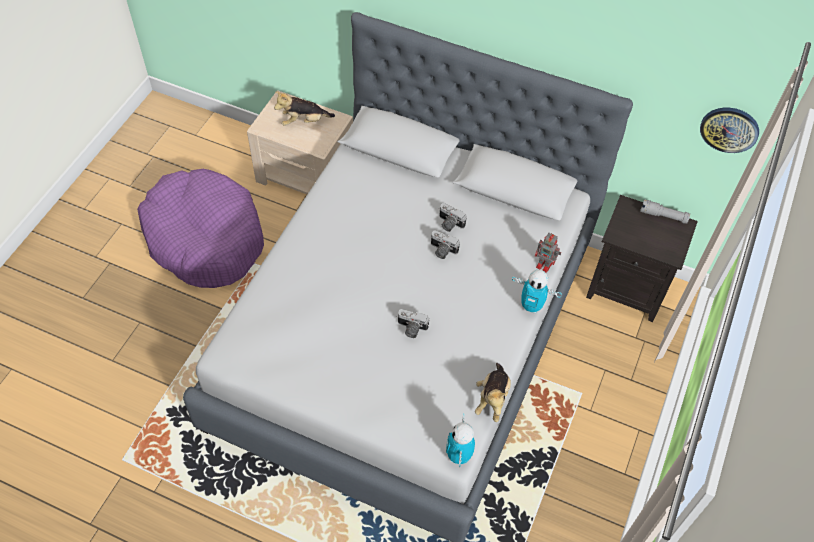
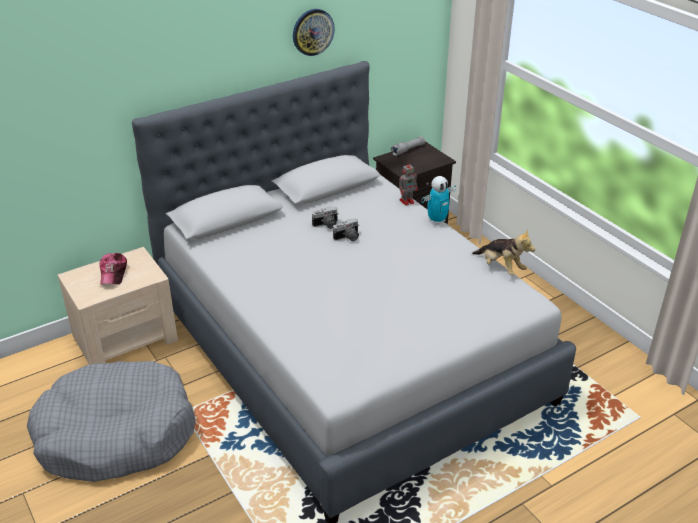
camera: 55 degrees left, 20 degrees down
purple dog bed [137,169,264,288] -> grey dog bed [27,361,196,482]
plush toy [274,92,335,126] -> cap [99,253,127,285]
camera [397,309,429,338] -> none
toy robot [446,413,475,468] -> none
wall clock [700,108,759,153] -> wall clock moved to [293,9,335,56]

